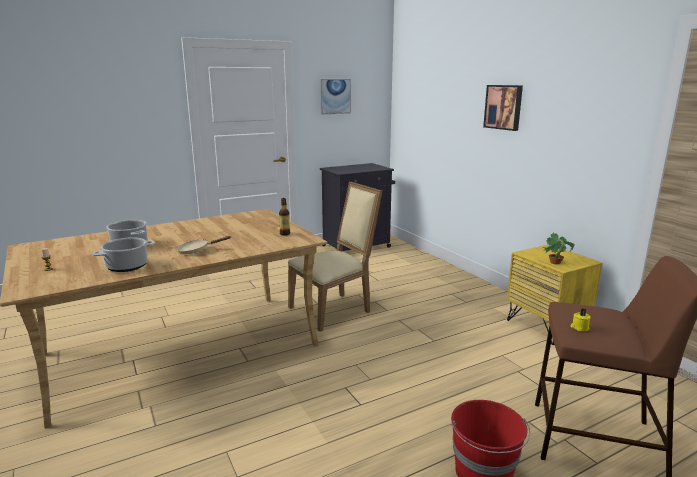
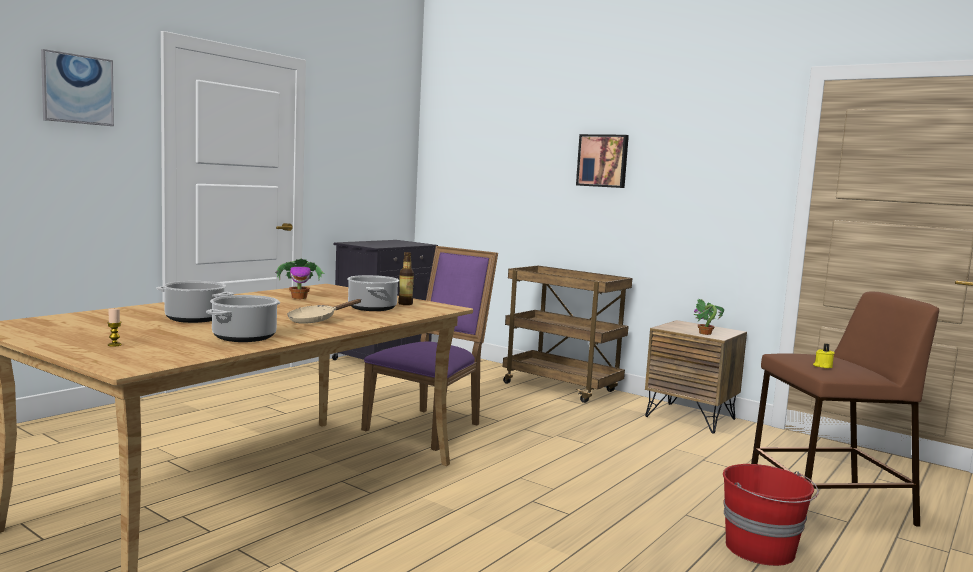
camera: 25 degrees left, 10 degrees down
beige chair [288,182,382,332] -> purple chair [361,246,498,451]
picture [320,79,351,114] -> picture moved to [41,49,114,126]
yellow nightstand [507,245,602,345] -> brown nightstand [645,320,747,433]
none -> potted plant [275,258,324,299]
none -> cooking pot [348,275,399,311]
none -> brown cart [503,266,632,403]

